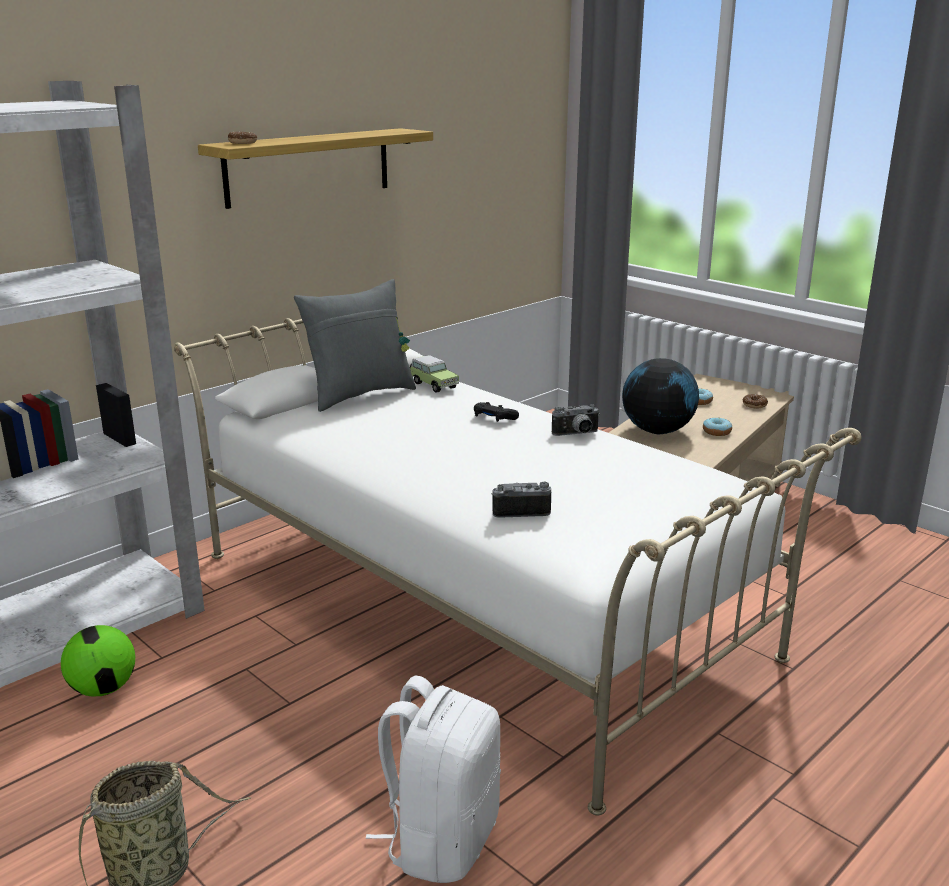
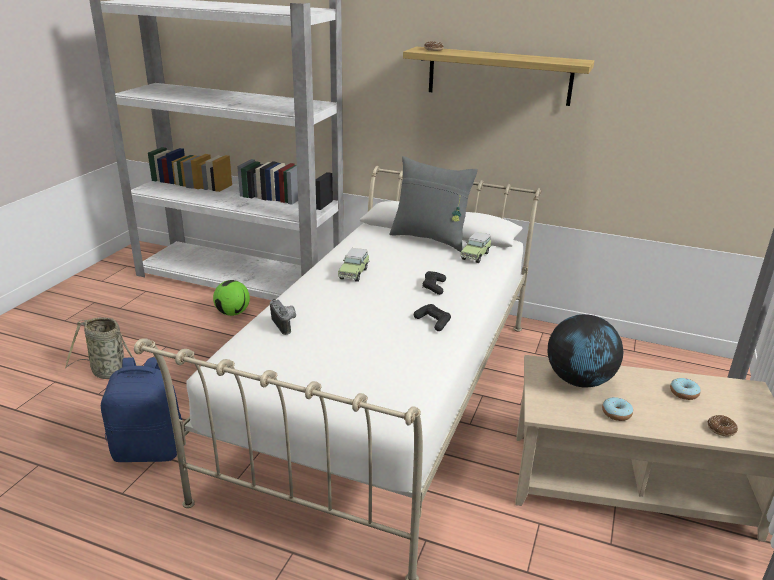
camera: 65 degrees right, 5 degrees up
white backpack [366,676,501,883] -> blue backpack [101,357,182,462]
camera [552,404,600,436] -> black game controller [414,304,451,331]
none -> toy car [338,248,369,282]

